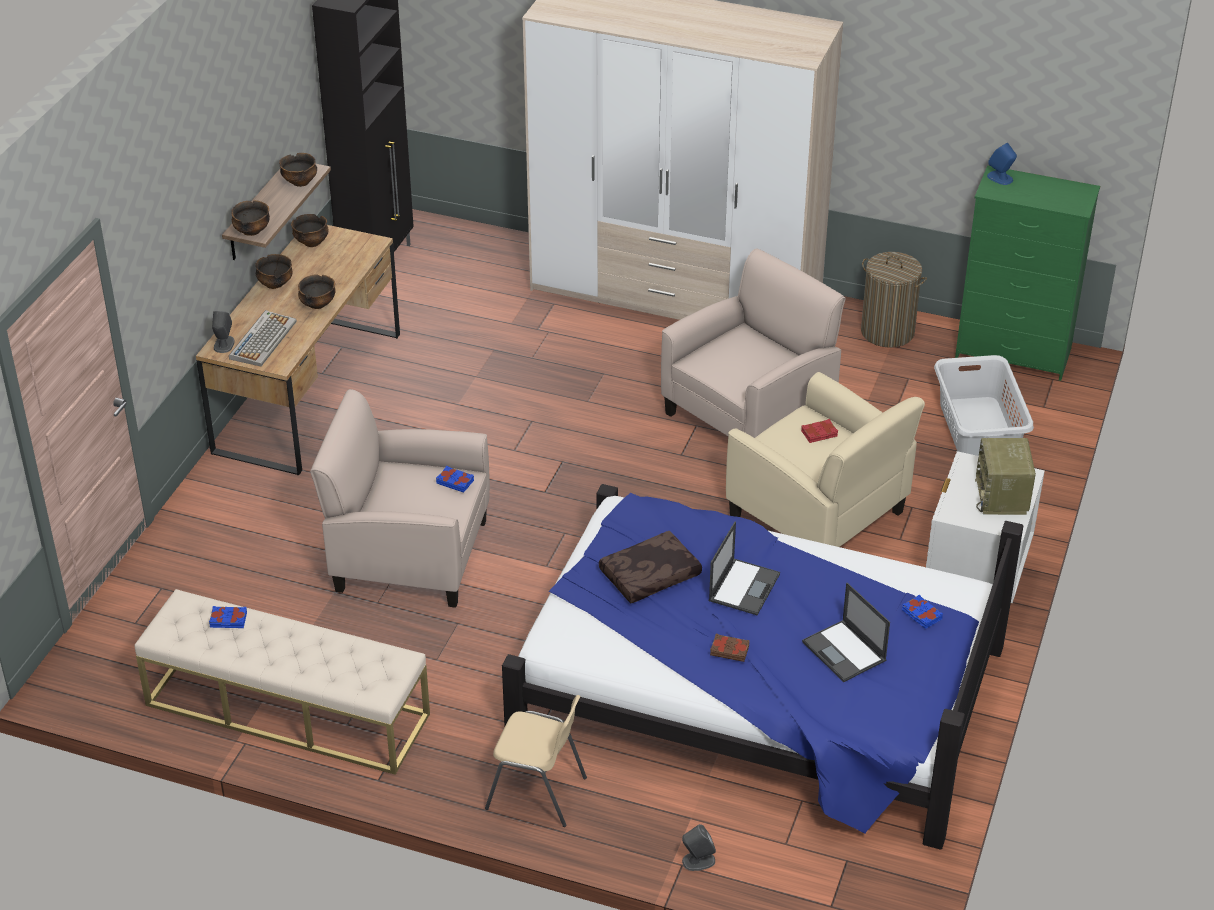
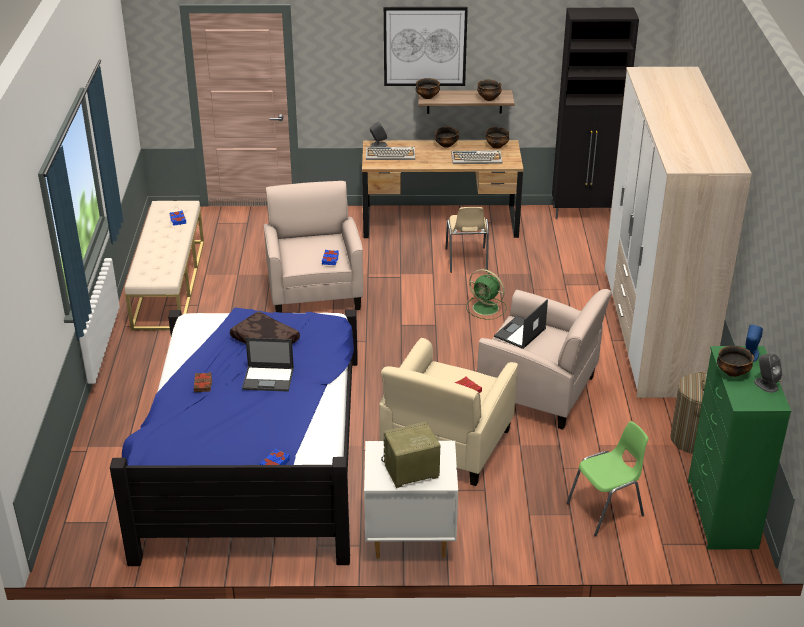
camera: 70 degrees right, 5 degrees down
bowl [298,274,336,309] -> bowl moved to [717,346,754,377]
beige chair [485,695,587,827] -> beige chair moved to [445,207,489,273]
grey speaker [682,824,716,871] -> grey speaker moved to [754,354,782,393]
laptop [802,583,890,682] -> laptop moved to [494,299,548,349]
grey laundry basket [934,355,1034,456] -> green chair [567,421,648,536]
none -> picture [384,7,468,86]
none -> keyboard [452,150,502,164]
none -> green fan [466,269,507,320]

